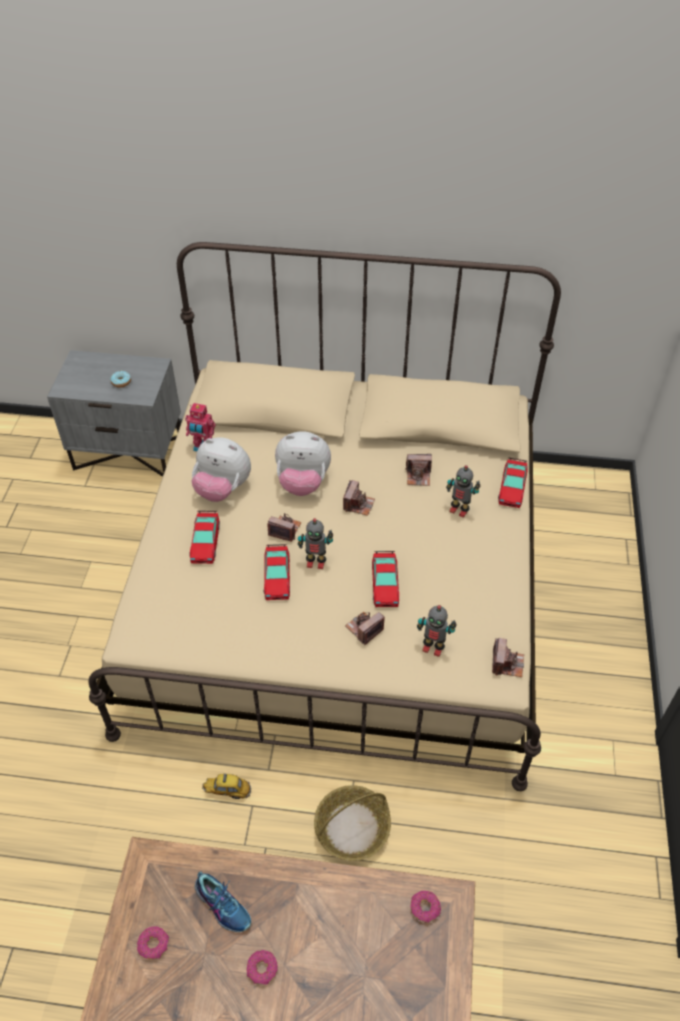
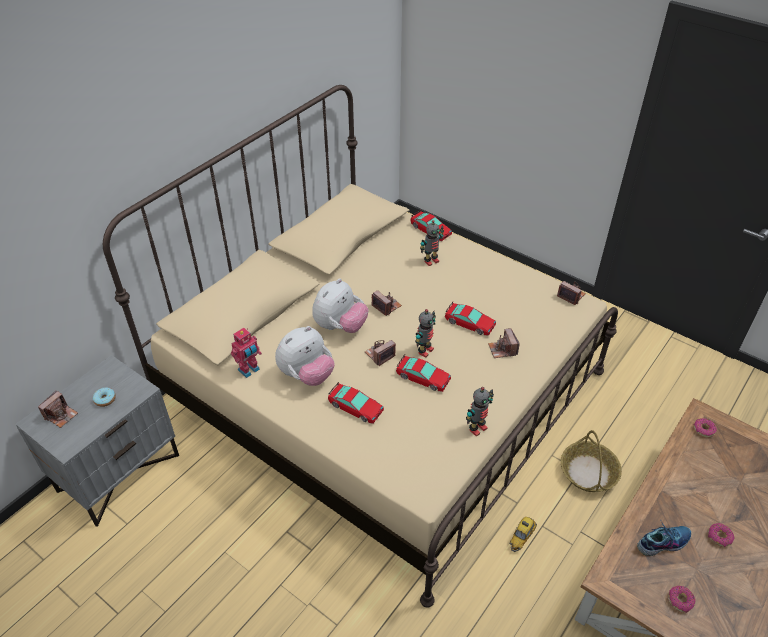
camera: 60 degrees left, 5 degrees down
camera [405,454,432,486] -> camera moved to [38,391,78,428]
toy robot [417,605,457,657] -> toy robot moved to [466,387,494,437]

